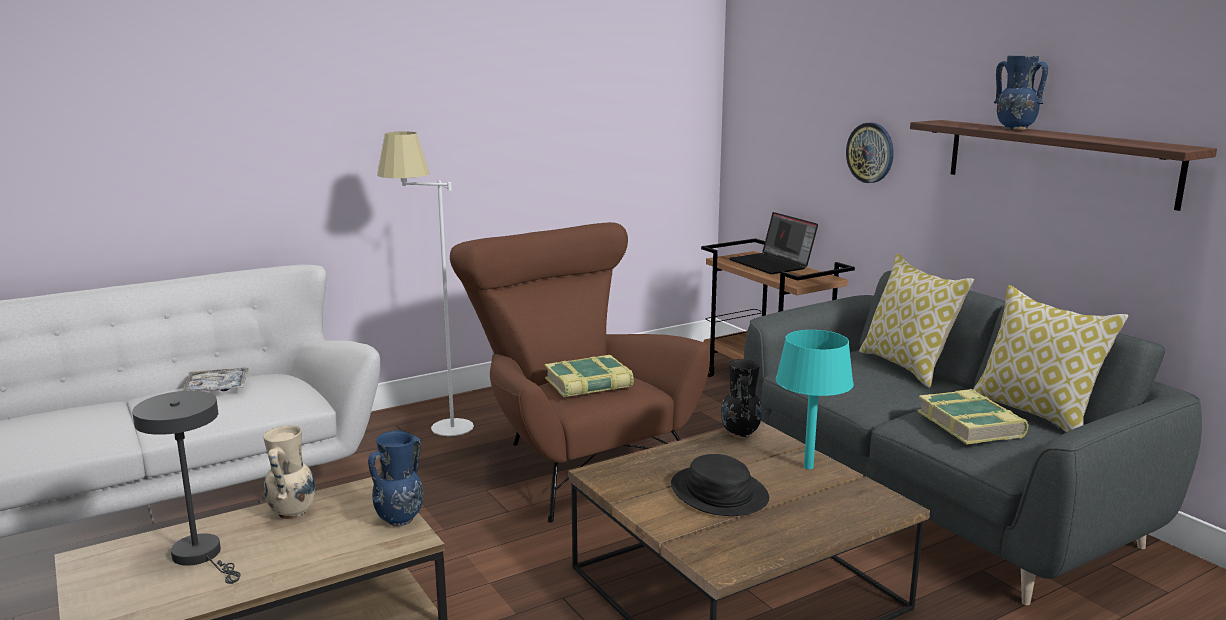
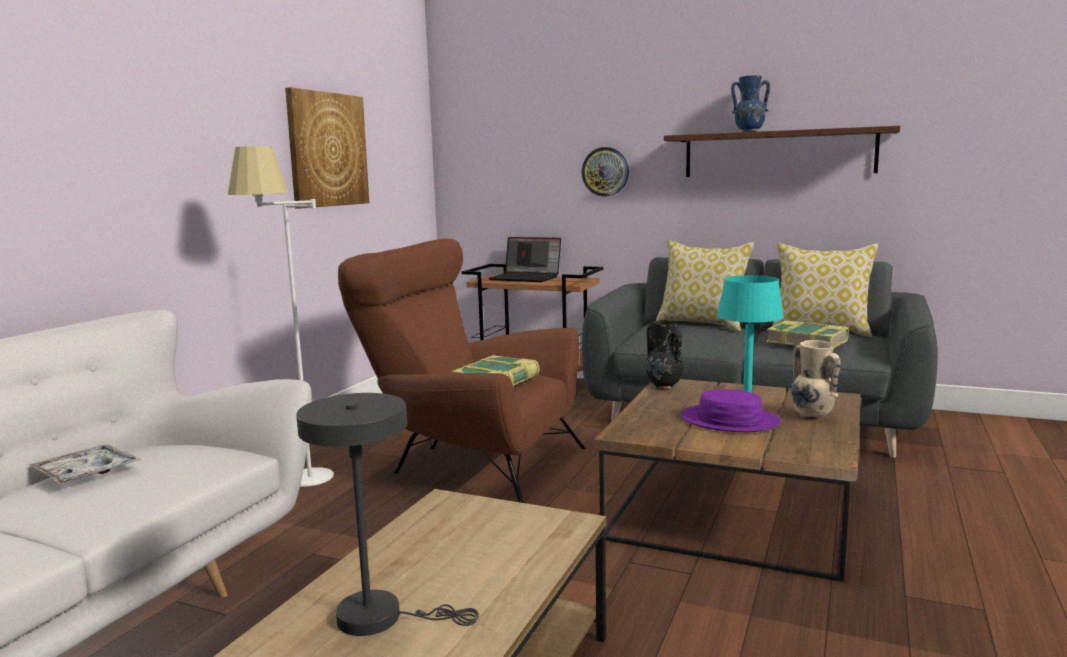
camera: 35 degrees left, 5 degrees down
beige vase [263,425,315,519] -> beige vase moved to [791,340,840,421]
blue vase [368,430,423,527] -> none
black hat [671,454,769,516] -> purple hat [681,389,781,432]
none -> picture [285,87,369,208]

